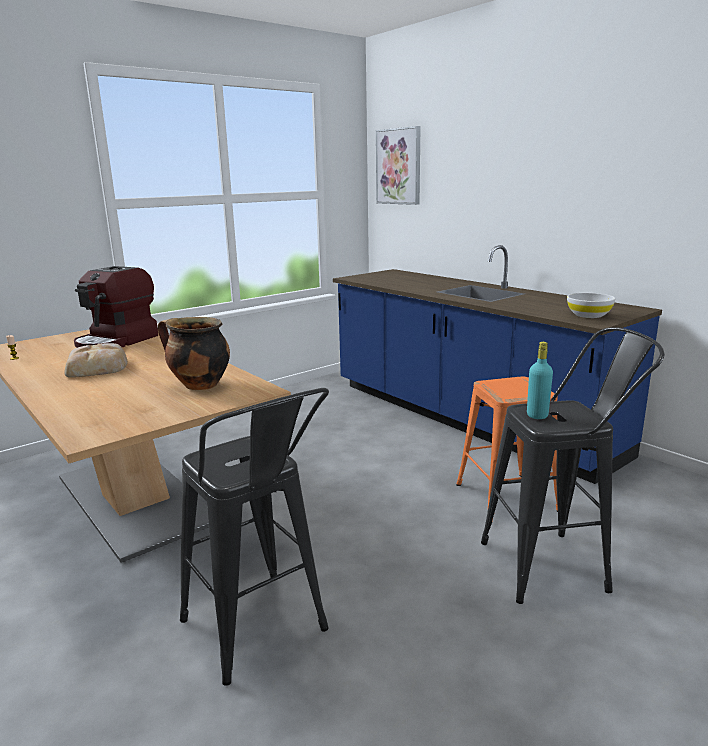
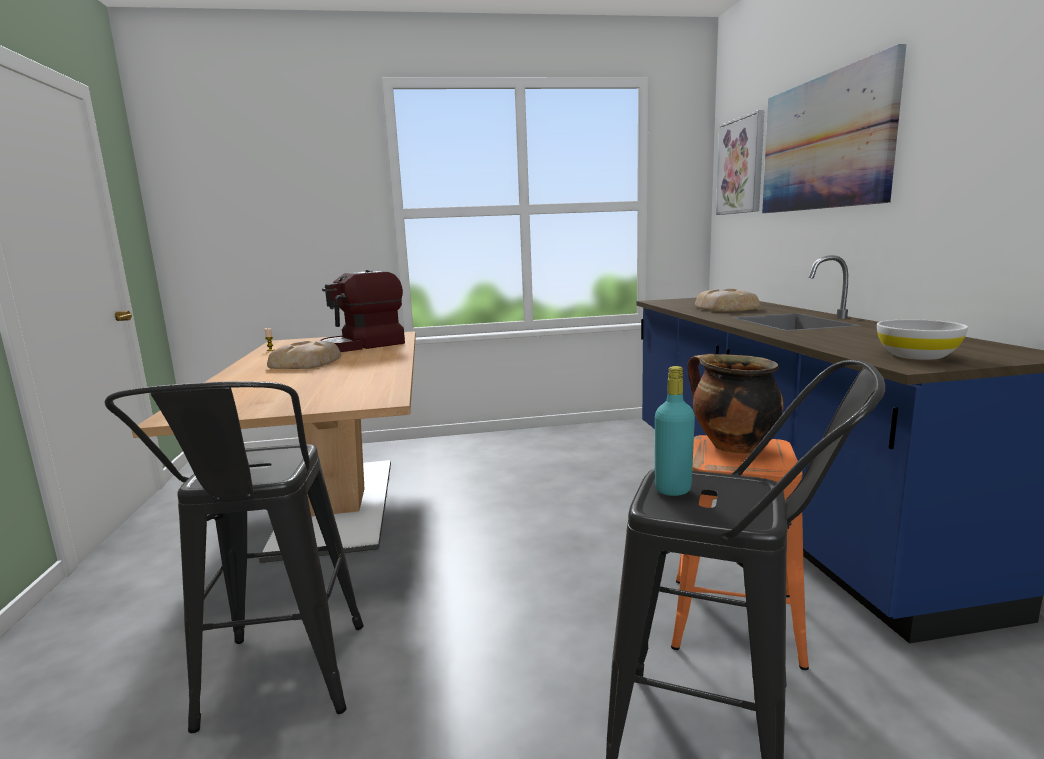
camera: 30 degrees right, 5 degrees down
cooking pot [158,317,230,390] -> cooking pot moved to [687,354,784,454]
none -> bread [695,289,760,312]
none -> picture [762,44,907,213]

